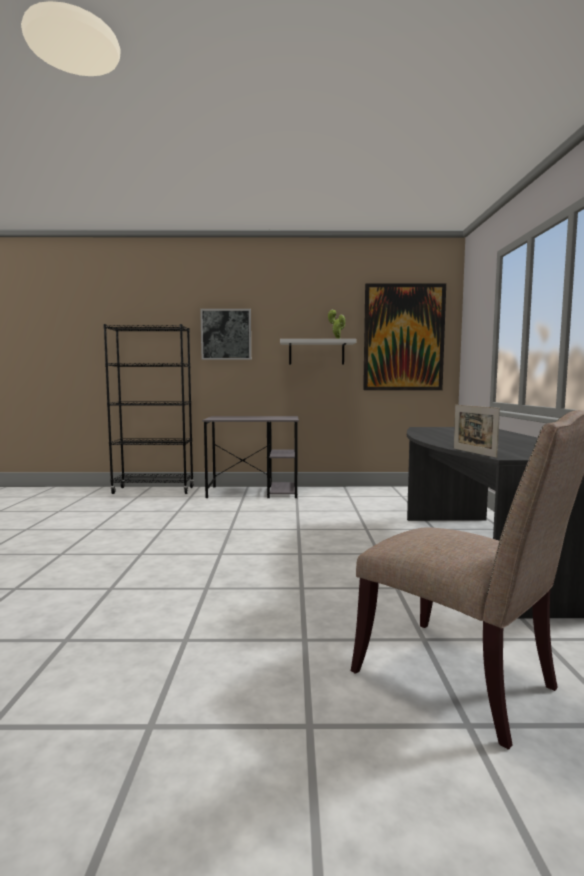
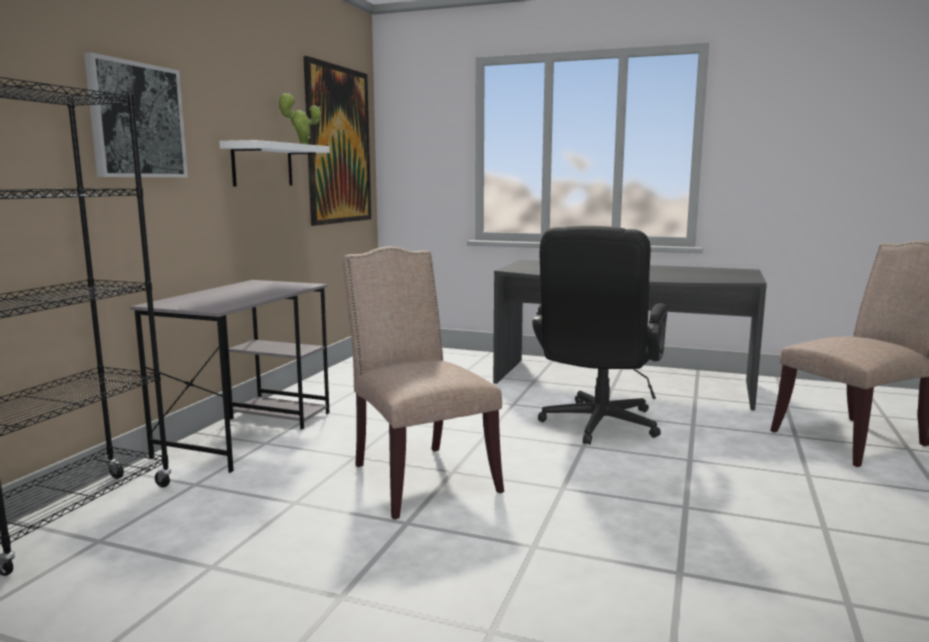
camera: 70 degrees left, 5 degrees up
picture frame [454,405,500,458] -> none
none -> beige chair [342,246,504,520]
none -> black office chair [532,226,668,445]

